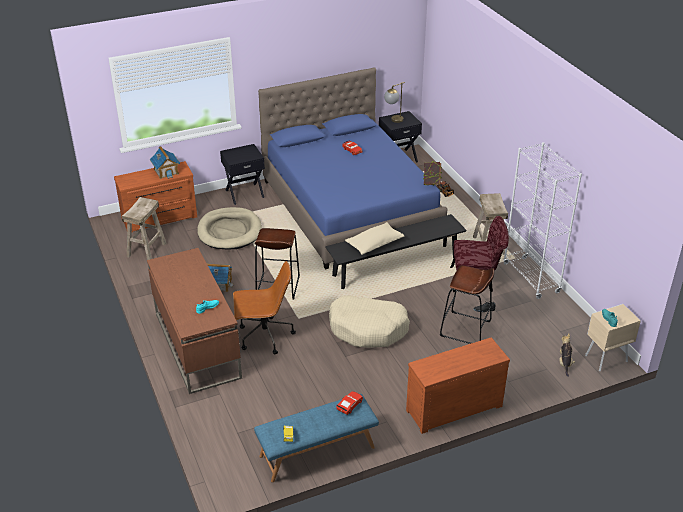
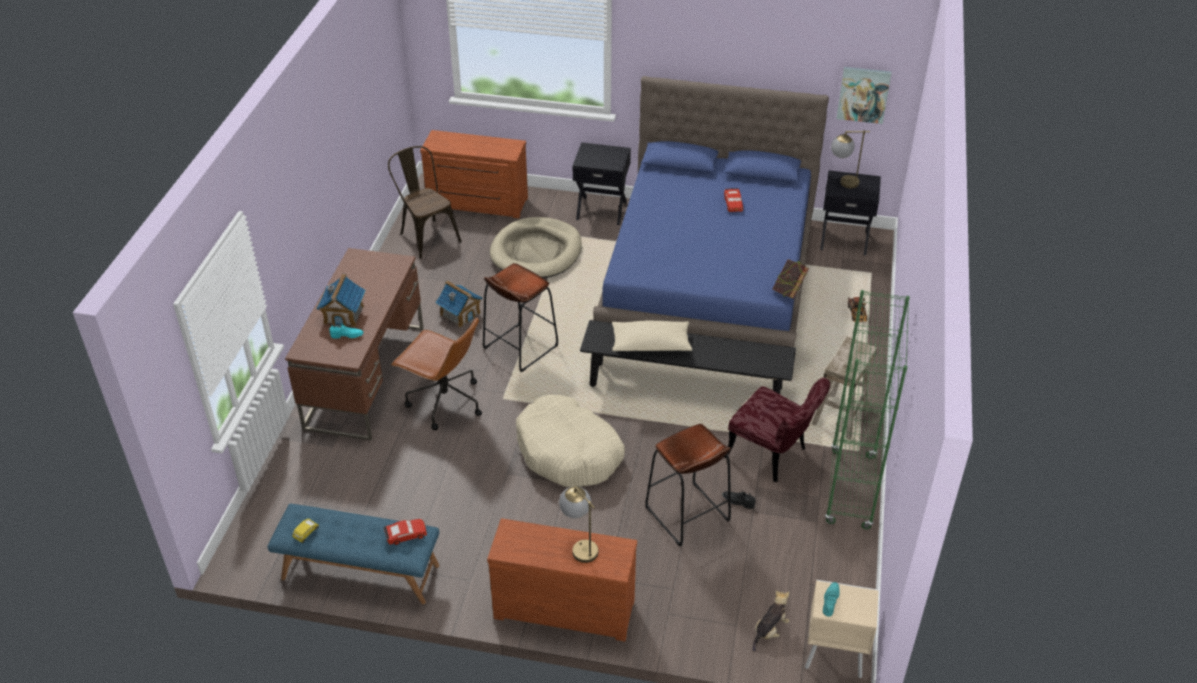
camera: 35 degrees right, 5 degrees up
beige stool [122,197,167,260] -> brown chair [388,146,462,259]
toy house [150,146,180,179] -> toy house moved to [316,273,366,327]
white bookcase [503,142,582,299] -> green bookcase [825,290,910,530]
none -> table lamp [559,486,598,563]
none -> picture [837,67,892,124]

